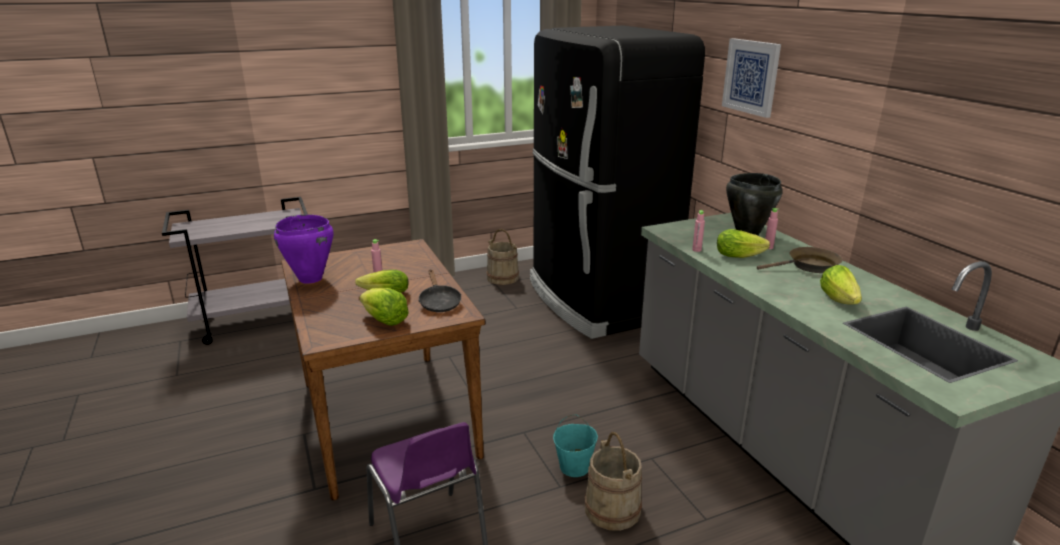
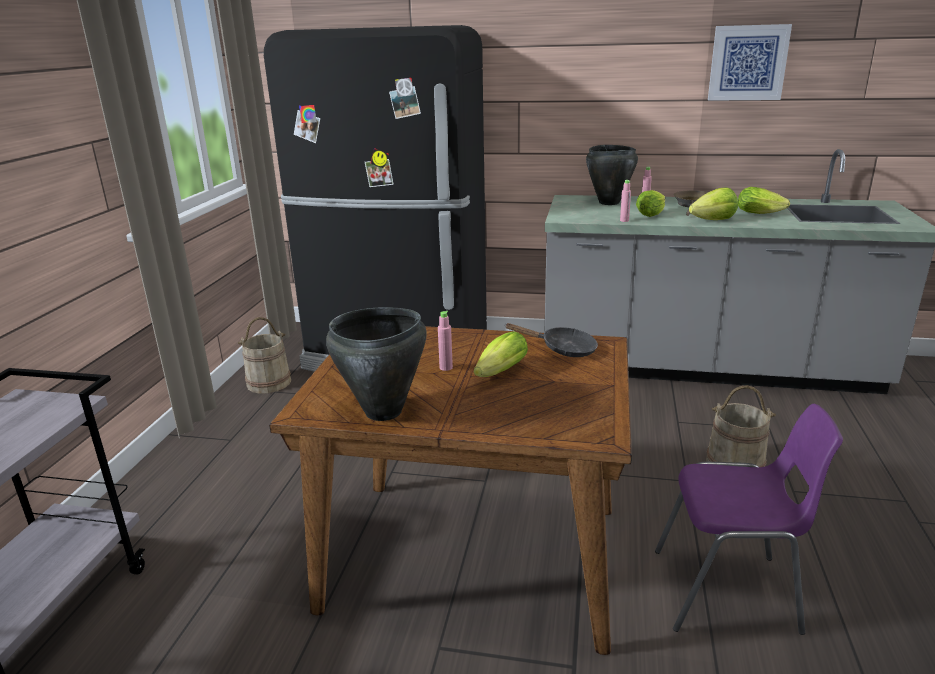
camera: 55 degrees left, 0 degrees up
purple cooking pot [274,214,333,284] -> black cooking pot [326,307,427,421]
lettuce [360,288,408,326] -> lettuce moved to [689,187,738,220]
turquoise bucket [553,414,598,477] -> none
picture [722,38,781,118] -> picture moved to [708,24,792,101]

